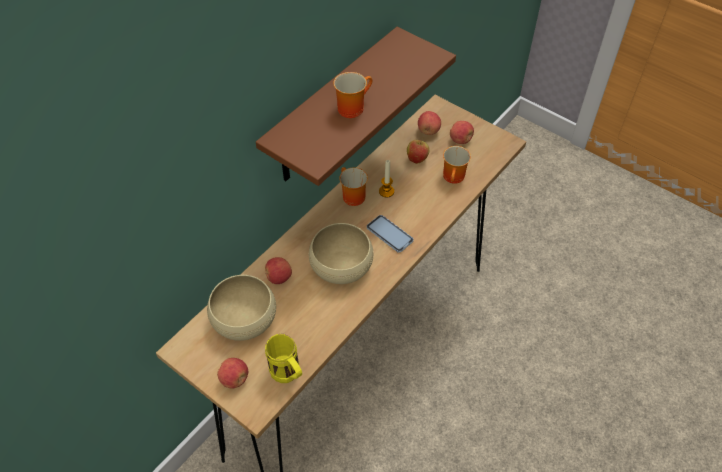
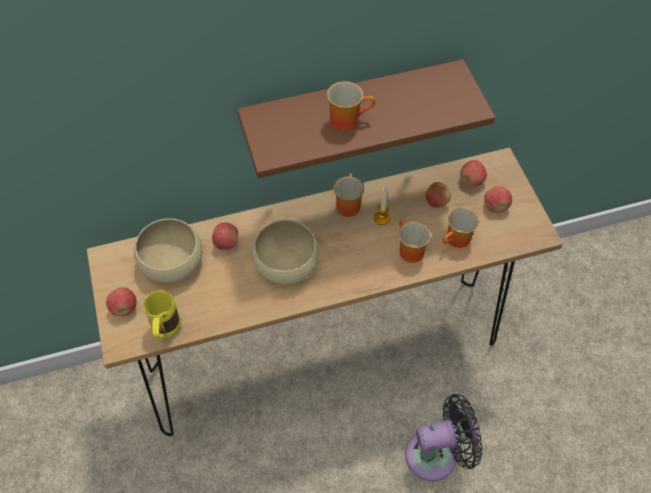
camera: 35 degrees right, 5 degrees up
phone [367,215,413,253] -> none
none -> mug [399,219,431,263]
none -> black fan [405,394,482,481]

